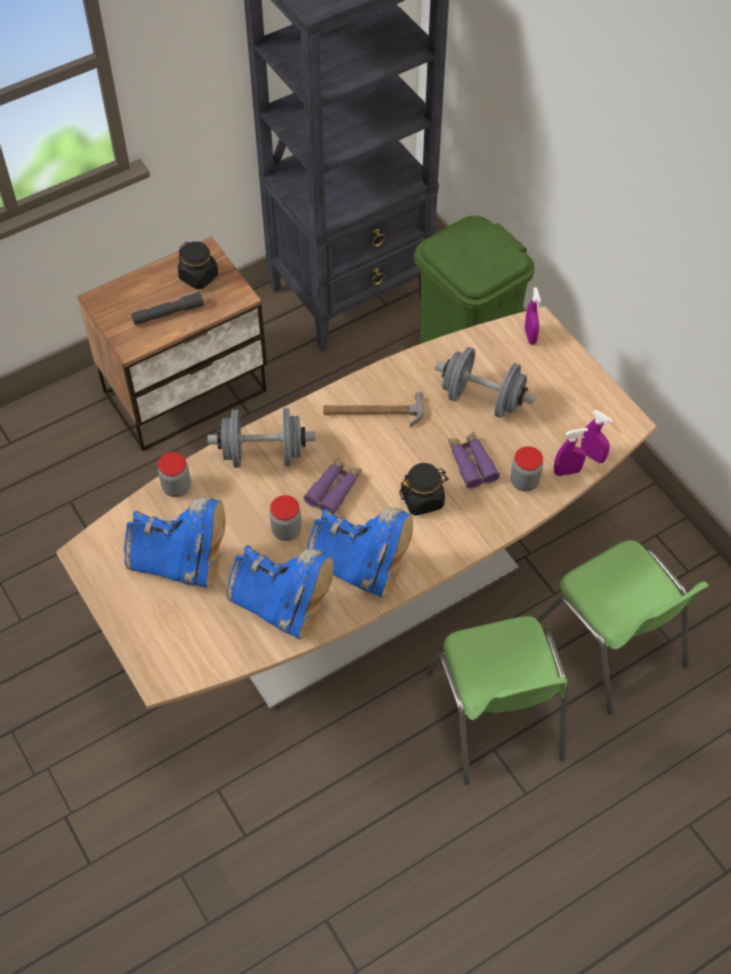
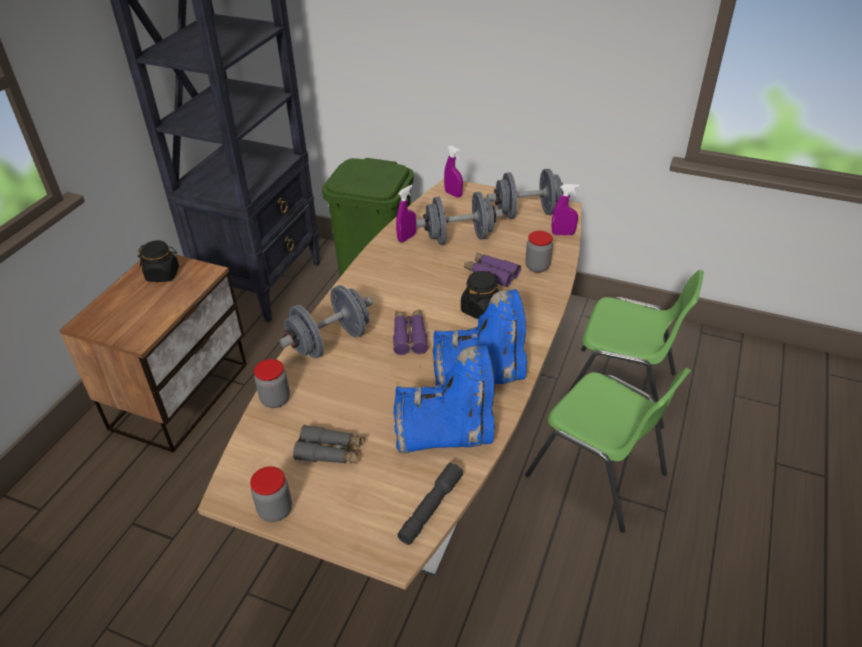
camera: 35 degrees left, 15 degrees down
blue boot [124,497,226,588] -> grey binoculars [293,425,365,464]
grey flashlight [131,292,204,325] -> grey flashlight moved to [397,462,463,545]
jar [270,495,302,541] -> jar moved to [250,466,292,522]
hammer [323,392,424,427] -> none
purple spray bottle [554,428,588,476] -> purple spray bottle moved to [396,185,416,242]
none -> grey dumbbell [487,169,570,219]

